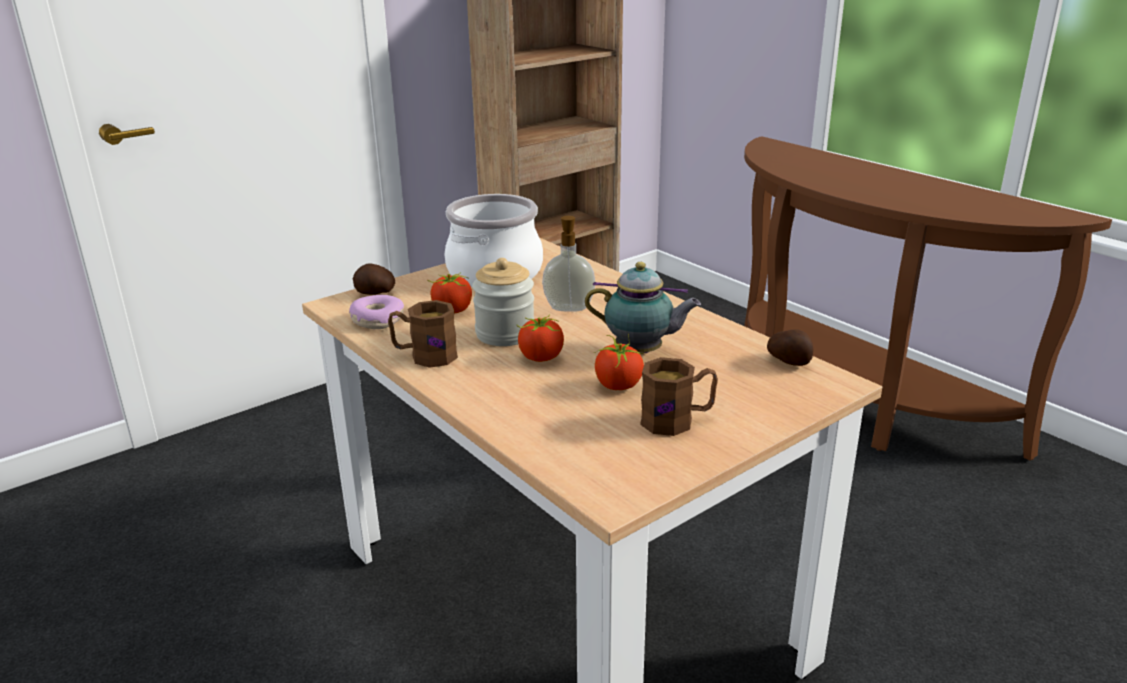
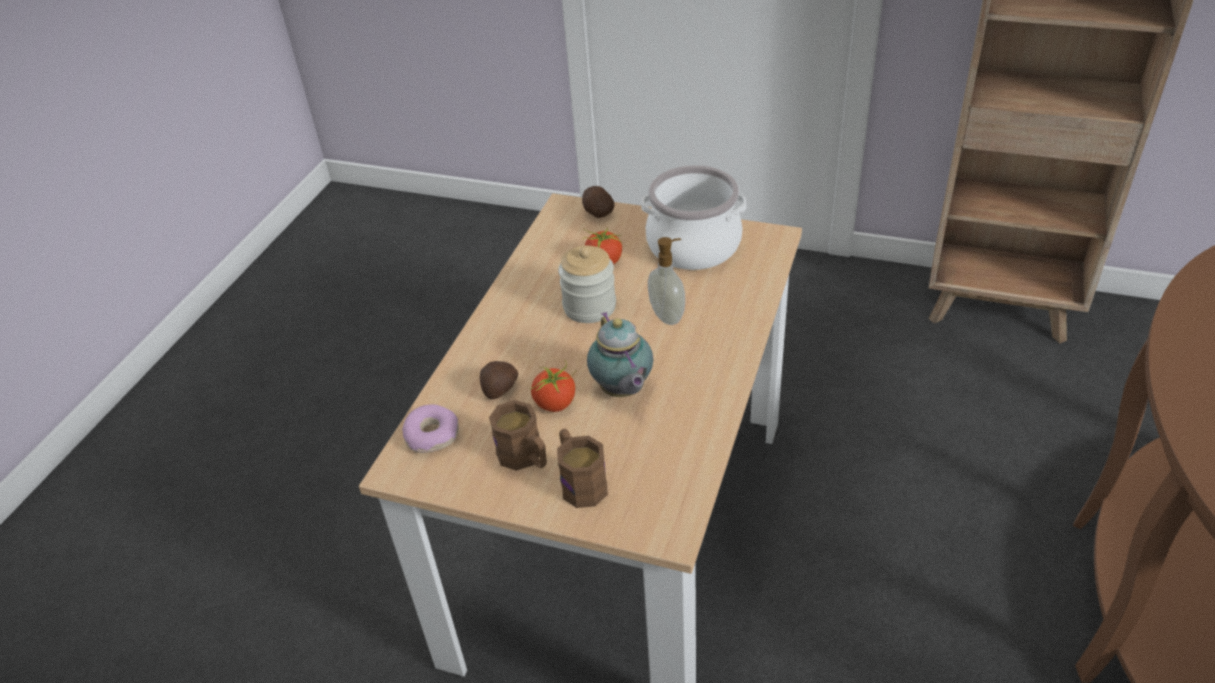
camera: 60 degrees right, 15 degrees up
donut [349,295,404,329] -> donut moved to [402,405,459,453]
brown mug [388,300,458,368] -> brown mug moved to [557,429,608,508]
tomato [517,314,564,362] -> none
potato [767,329,813,366] -> potato moved to [480,361,518,399]

